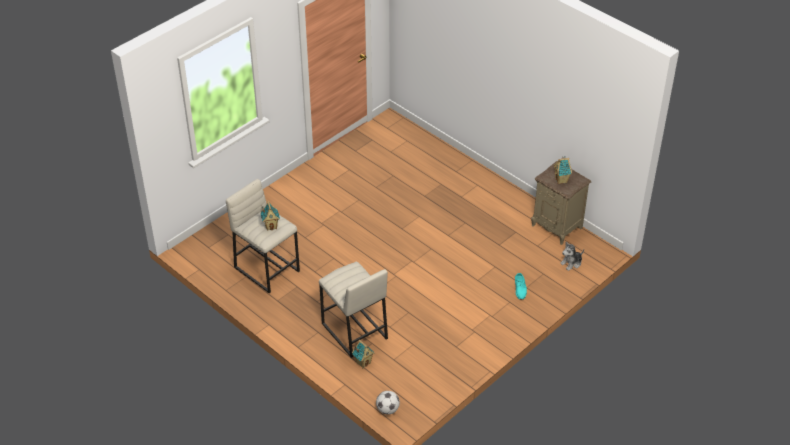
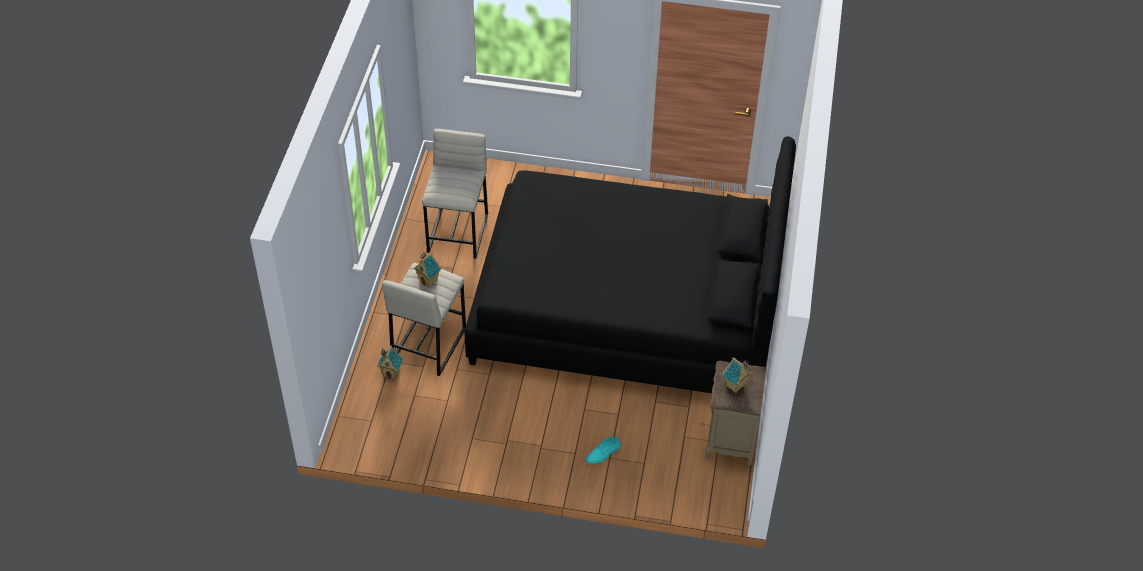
camera: 55 degrees right, 5 degrees up
toy house [261,201,280,231] -> toy house moved to [413,252,441,288]
football [376,391,400,415] -> none
plush toy [560,242,584,271] -> none
none -> black bed [465,136,796,393]

